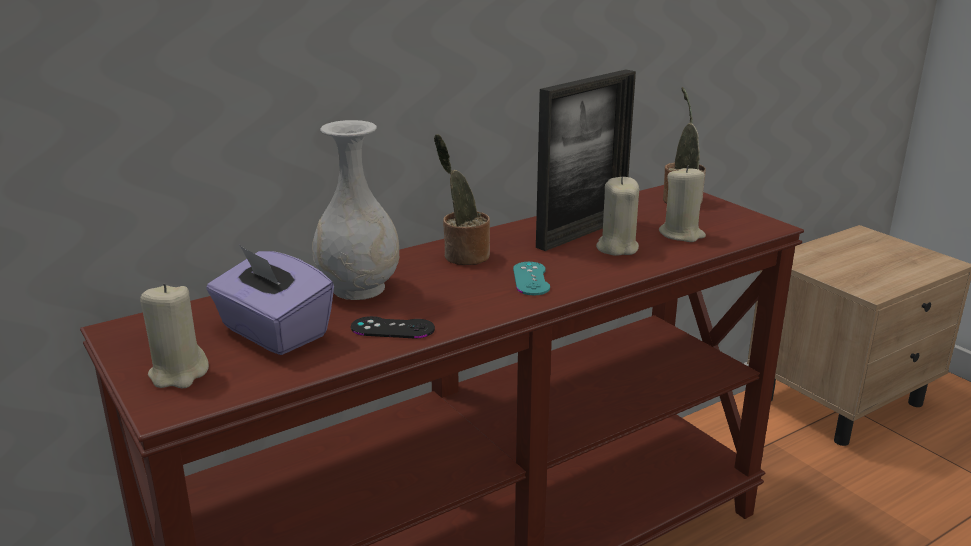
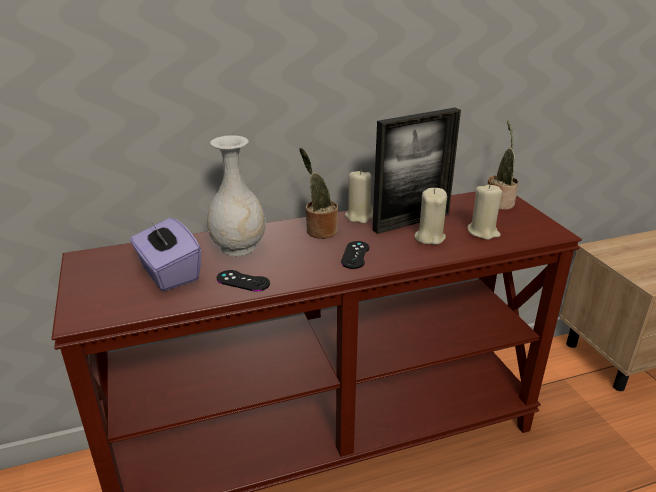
camera: 15 degrees right, 5 degrees up
beige candle [140,283,209,388] -> beige candle moved to [345,170,373,223]
turquoise game controller [513,262,550,295] -> black game controller [341,241,369,269]

